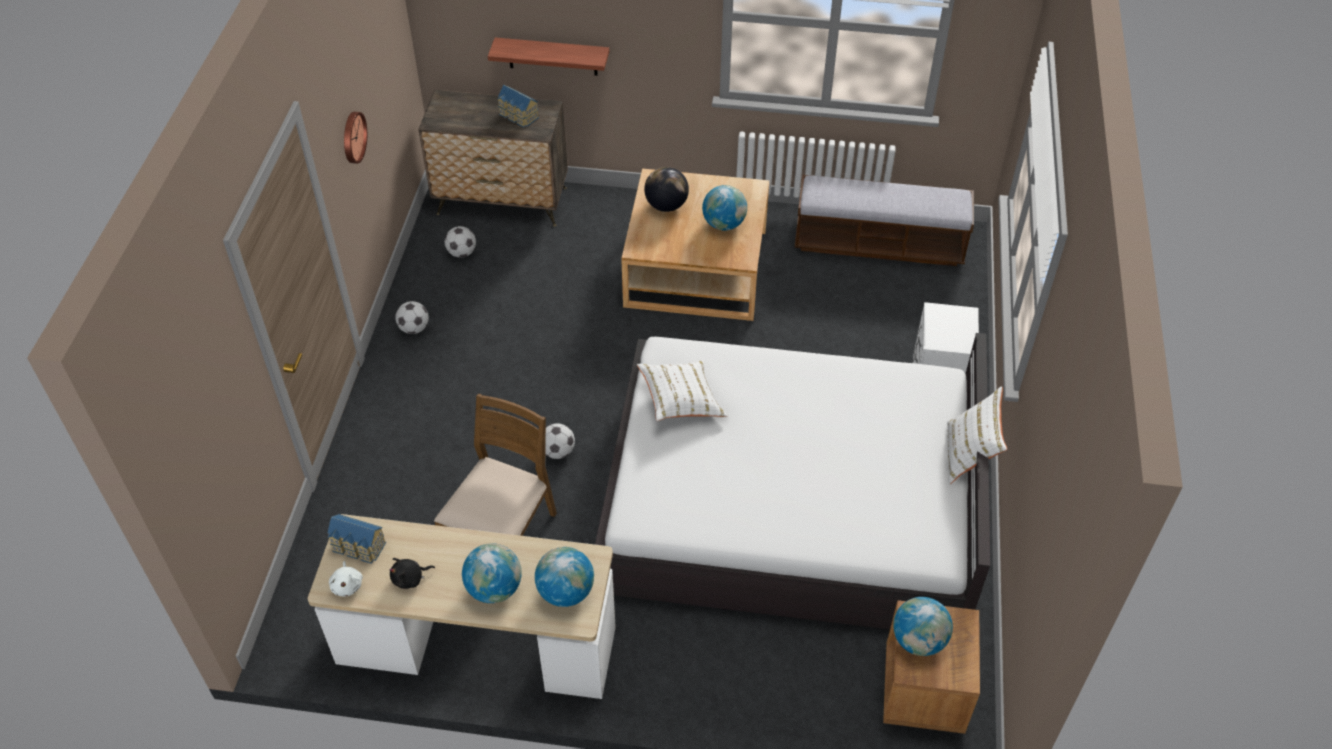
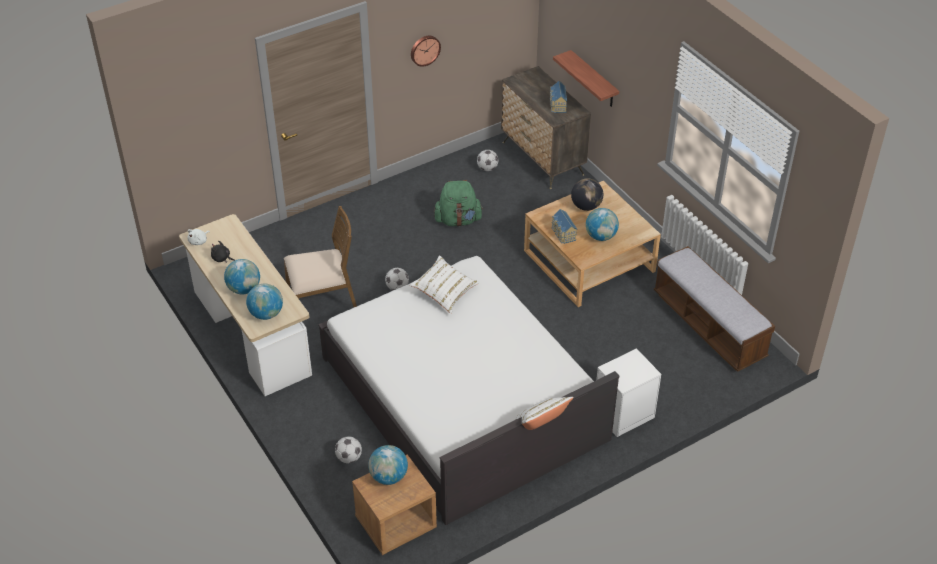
camera: 50 degrees right, 5 degrees down
toy house [328,514,386,564] -> toy house moved to [551,209,577,244]
football [395,301,429,334] -> football moved to [335,436,362,463]
none -> green backpack [434,180,483,226]

